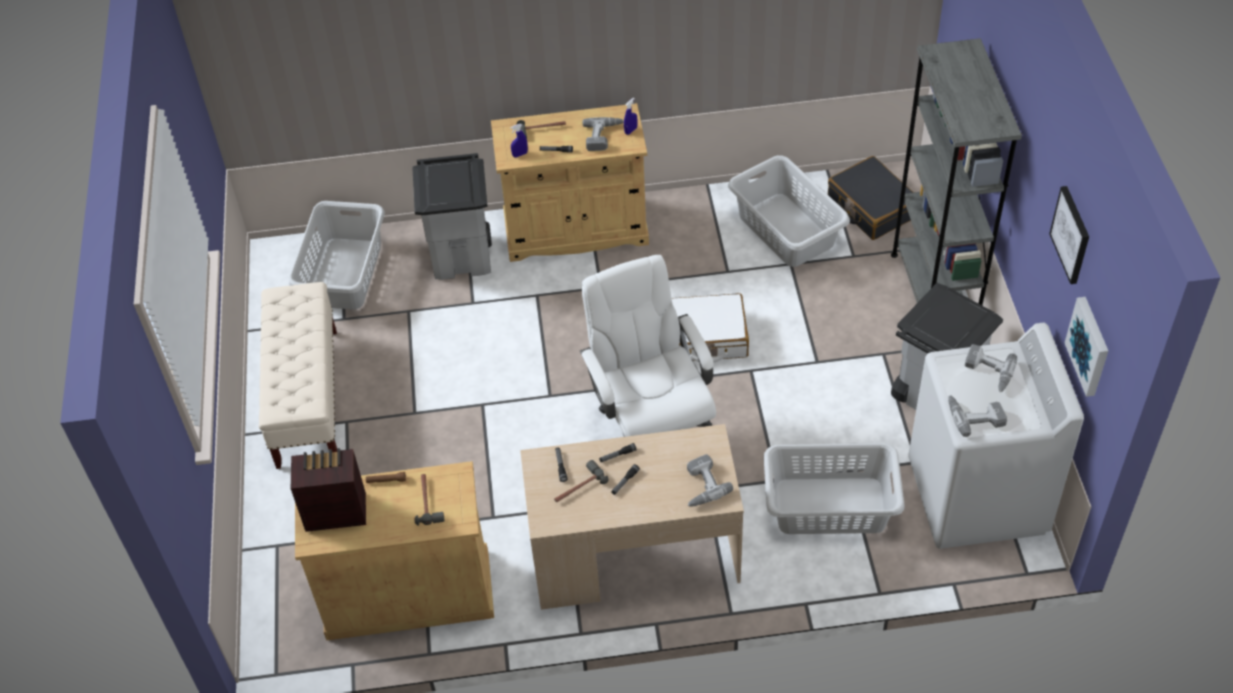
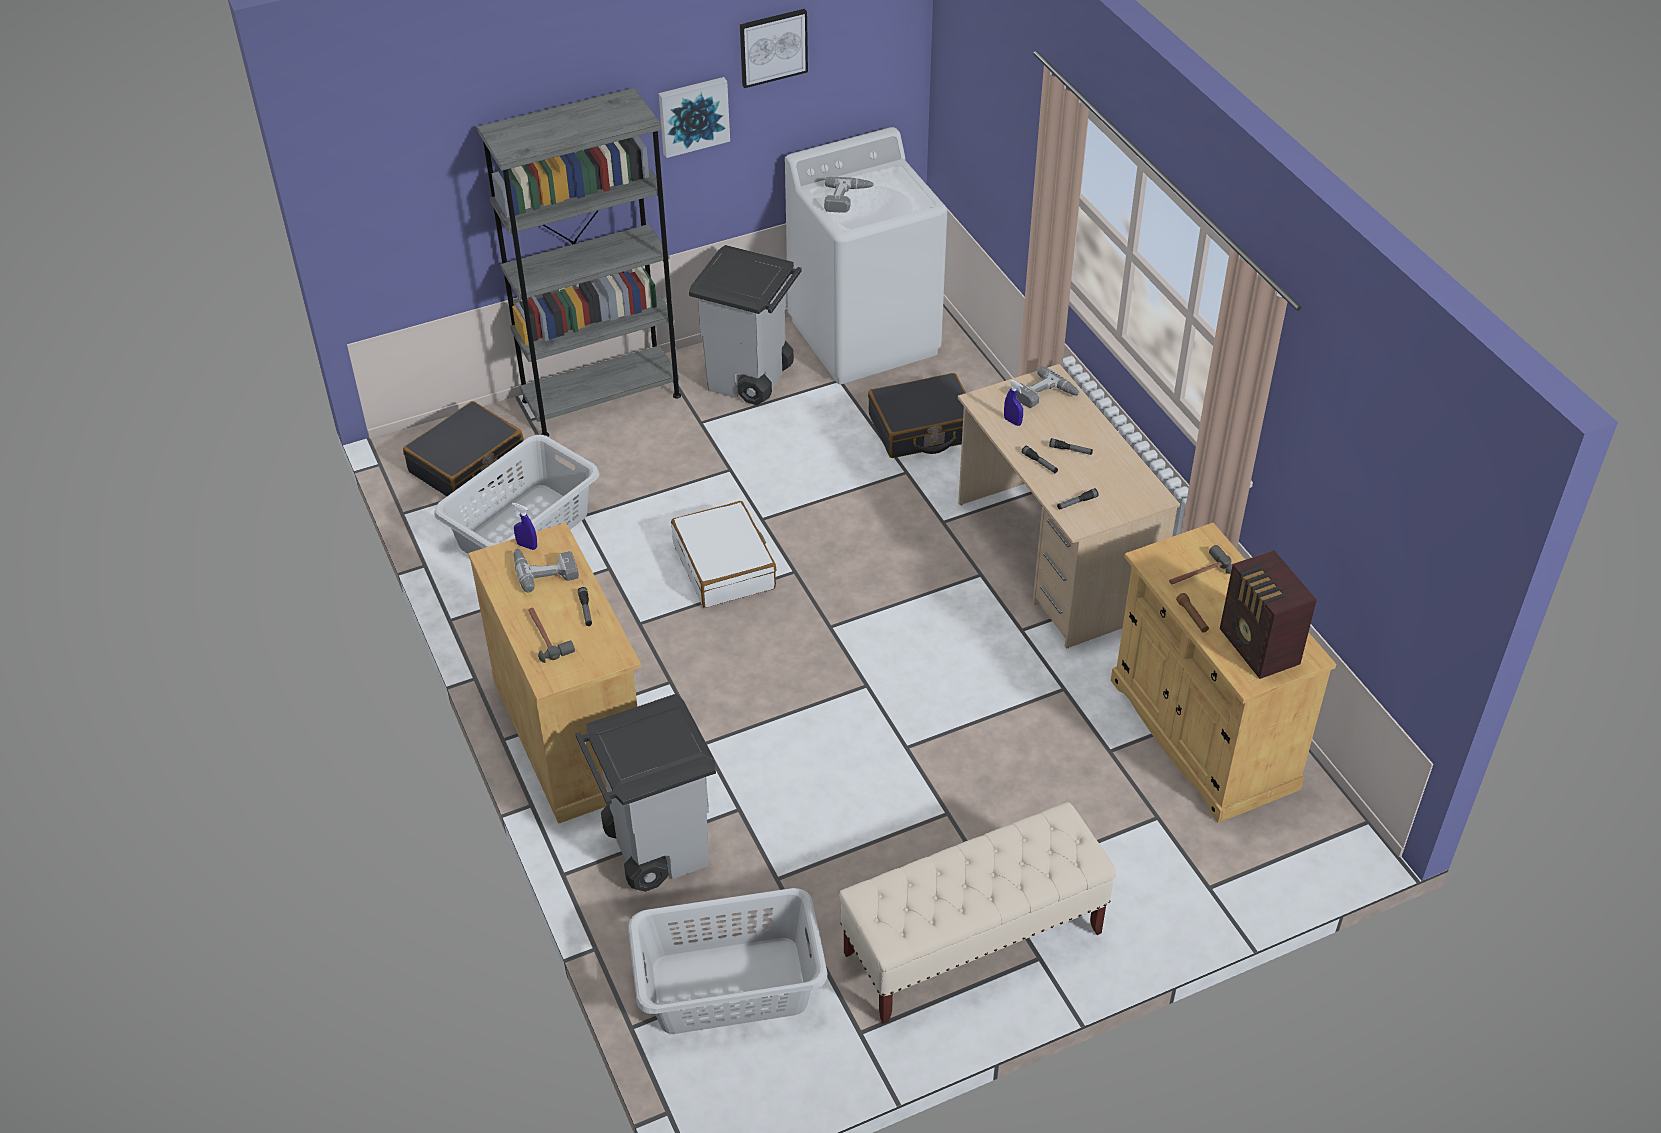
camera: 110 degrees left, 5 degrees down
blue spray bottle [510,124,528,158] -> blue spray bottle moved to [1004,380,1023,426]
hammer [554,460,608,502] -> none
white office chair [580,255,716,437] -> none
grey laundry basket [764,443,905,534] -> black suitcase [868,373,966,458]
power drill [948,395,1007,437] -> none
picture [1065,297,1108,397] -> picture moved to [659,77,730,158]

